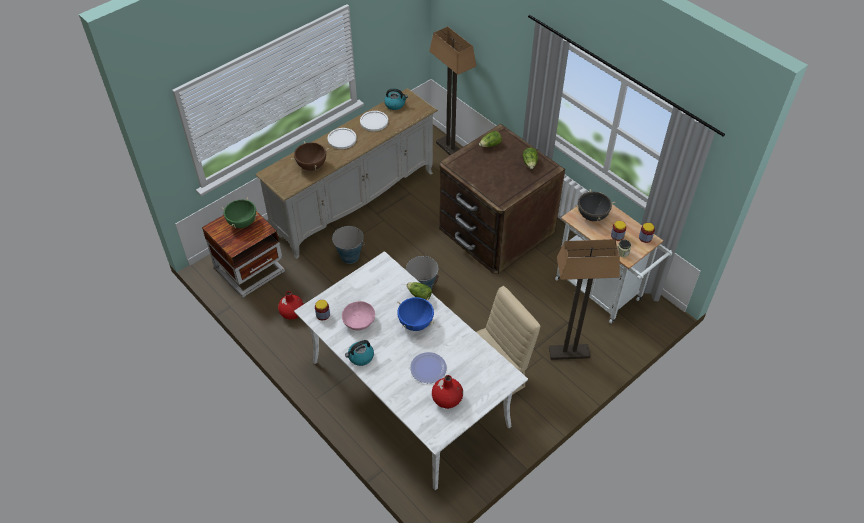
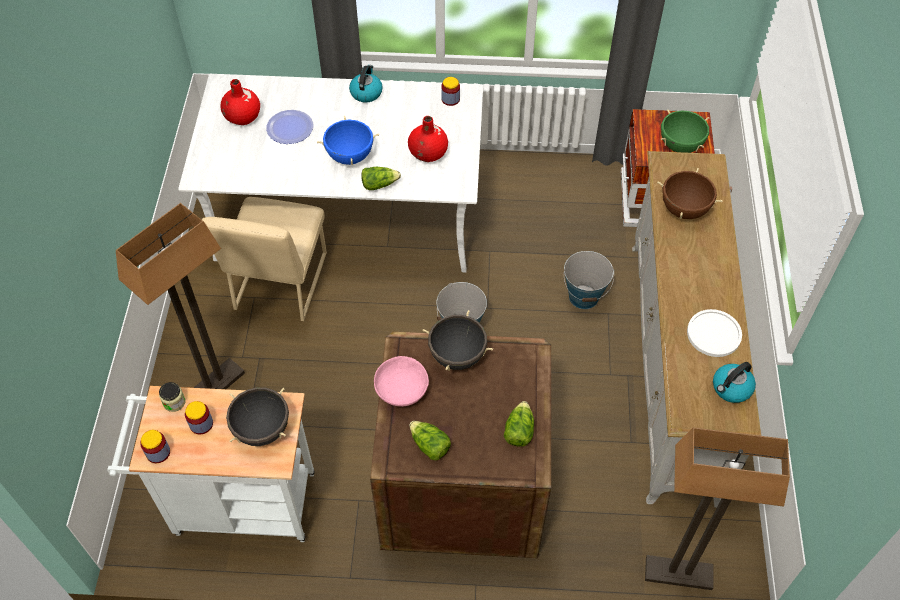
camera: 135 degrees right, 5 degrees up
red vase [278,291,304,320] -> red vase moved to [408,116,448,162]
white plate [328,128,357,149] -> none
pink bowl [342,301,375,330] -> pink bowl moved to [374,356,429,407]
none -> black cooking pot [423,310,493,371]

